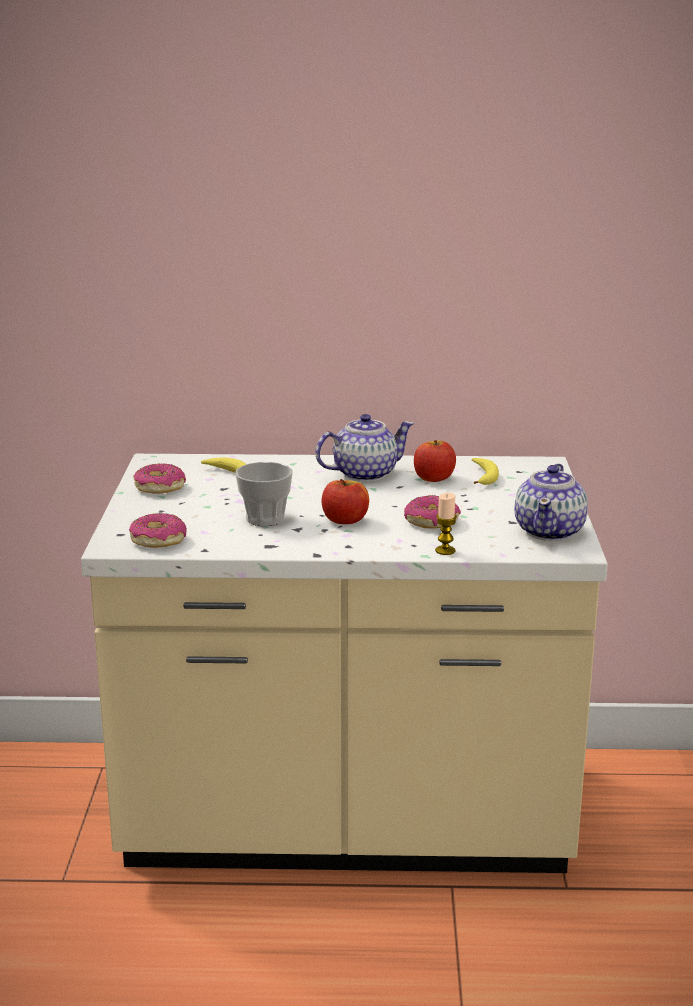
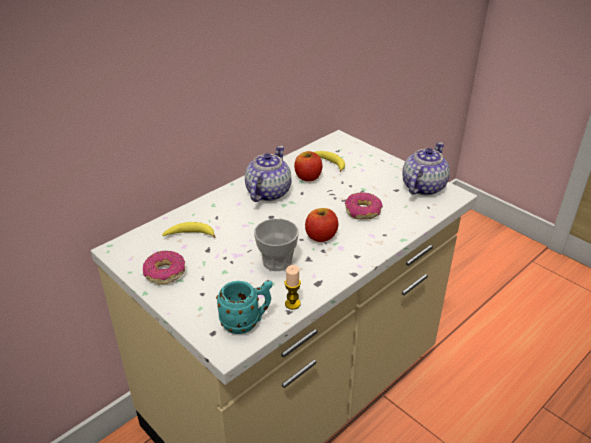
camera: 45 degrees left, 15 degrees up
donut [129,513,187,548] -> turquoise mug [216,280,272,334]
candle [435,493,457,555] -> candle moved to [285,265,301,310]
teapot [514,463,588,541] -> teapot turned 120 degrees counterclockwise [402,142,450,196]

